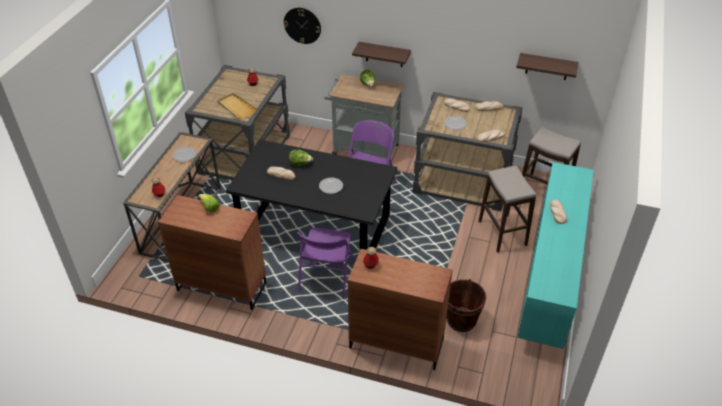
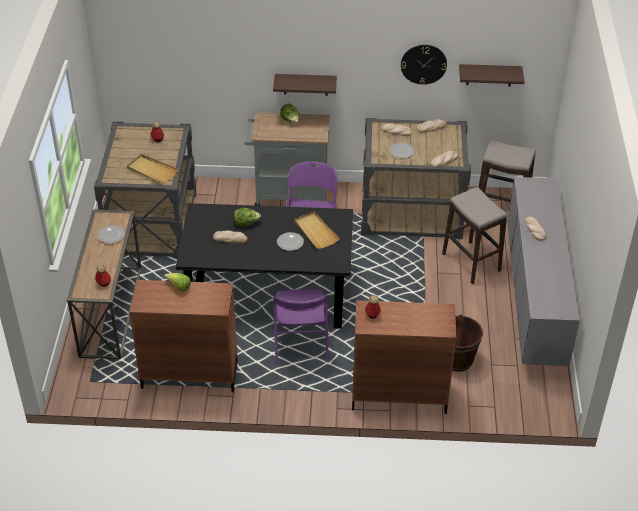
camera: 15 degrees left, 0 degrees up
wall clock [283,8,321,44] -> wall clock moved to [401,45,447,85]
turquoise cabinet [518,162,594,349] -> grey cabinet [507,177,580,366]
none -> beige tray [294,212,340,249]

